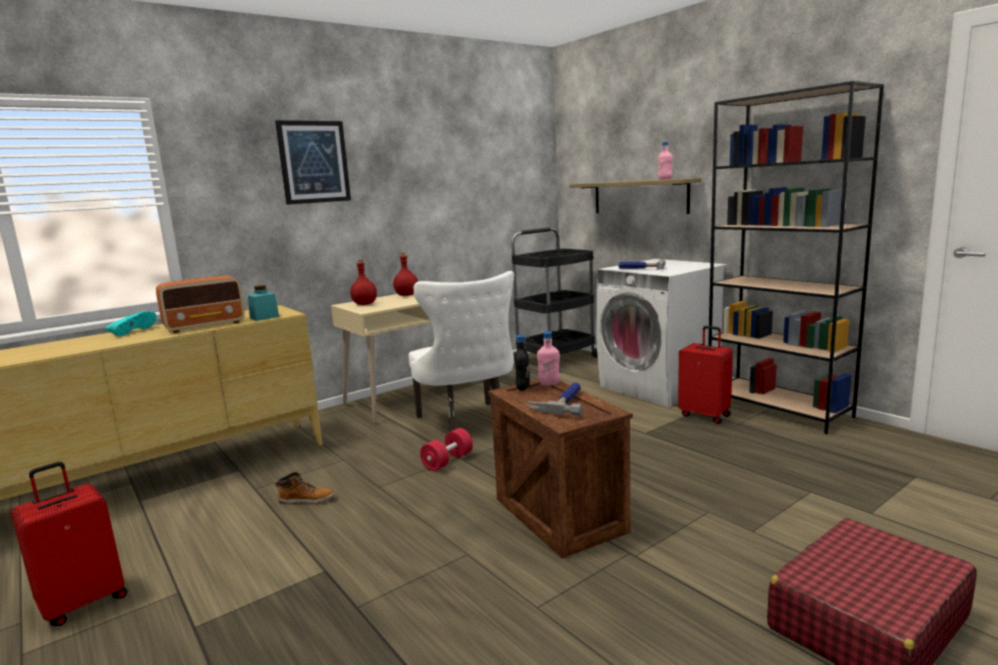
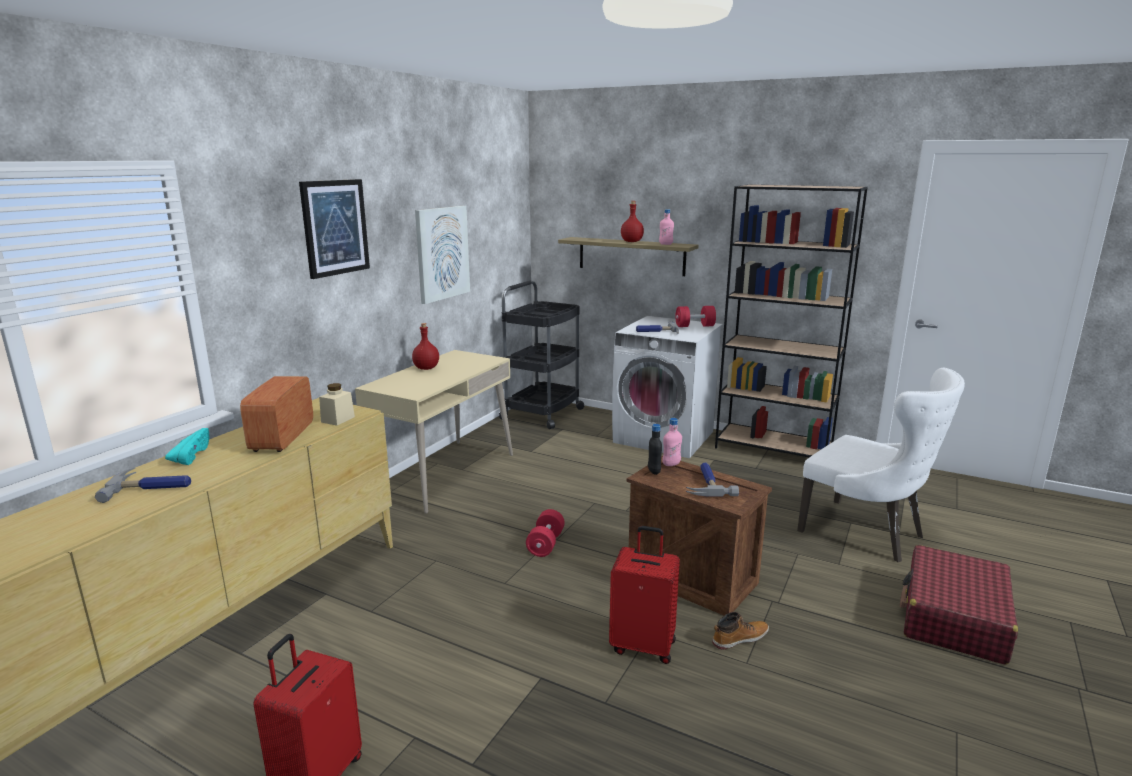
camera: 25 degrees left, 5 degrees up
radio [156,276,245,333] -> radio turned 150 degrees clockwise [240,376,313,452]
turquoise jar [248,285,279,321] -> beige jar [319,383,355,426]
boot [275,472,335,504] -> boot moved to [712,612,769,650]
red bottle [350,259,377,305] -> red bottle moved to [621,201,644,242]
white chair [409,271,514,432] -> white chair moved to [797,368,965,562]
red suitcase [678,326,733,424] -> red suitcase moved to [609,526,680,664]
none -> hammer [95,467,191,503]
none -> picture [415,206,470,304]
none -> red dumbbell [676,306,716,327]

